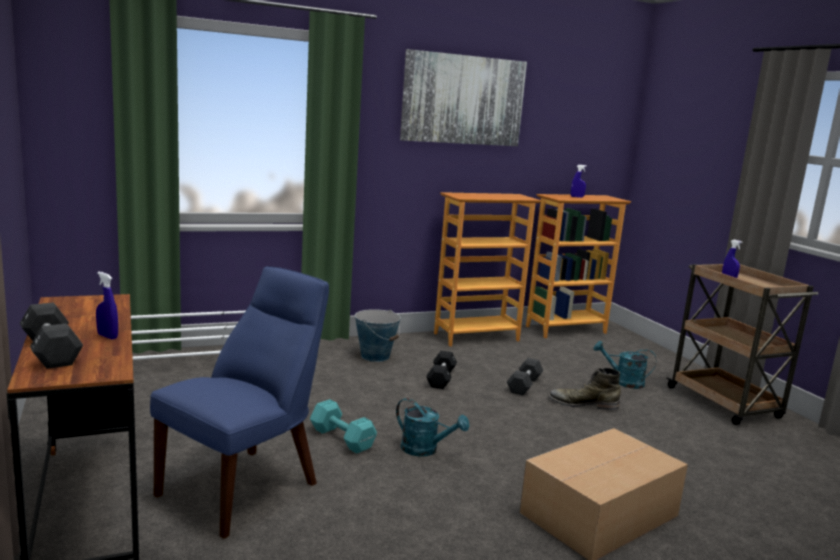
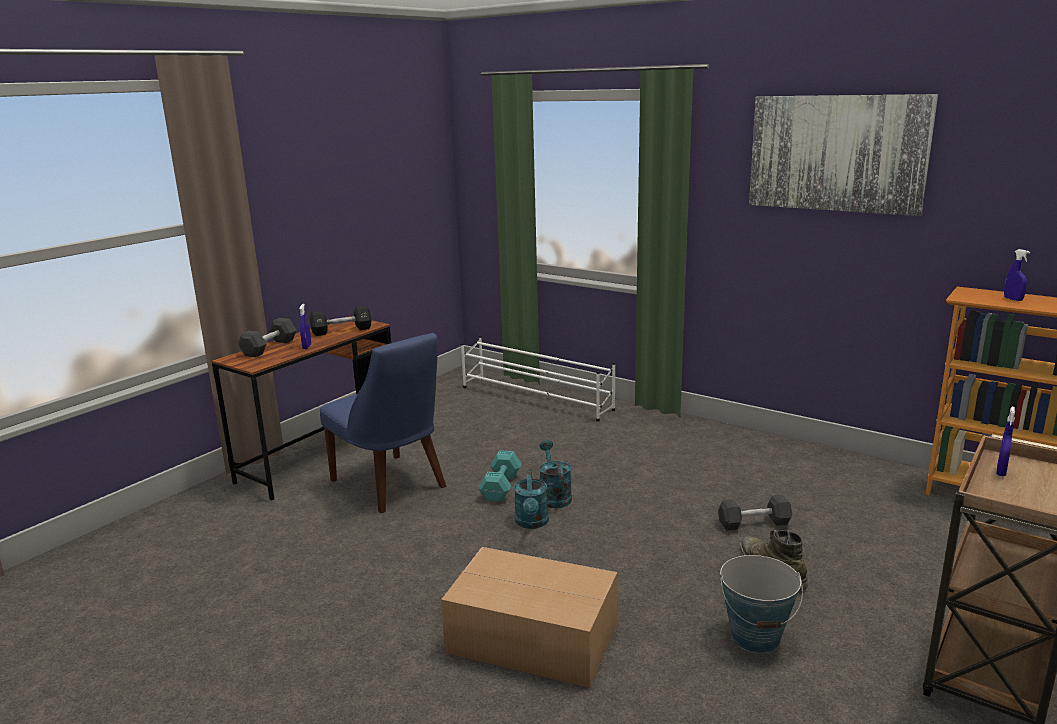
camera: 60 degrees right, 5 degrees up
blue chair [150,266,329,539] -> blue chair turned 45 degrees clockwise [320,333,446,513]
bucket [355,309,401,362] -> bucket moved to [720,555,803,653]
black dumbbell [426,351,457,389] -> black dumbbell moved to [310,305,371,336]
bookcase [434,192,541,347] -> none
turquoise watering can [593,341,656,389] -> turquoise watering can moved to [539,440,572,508]

